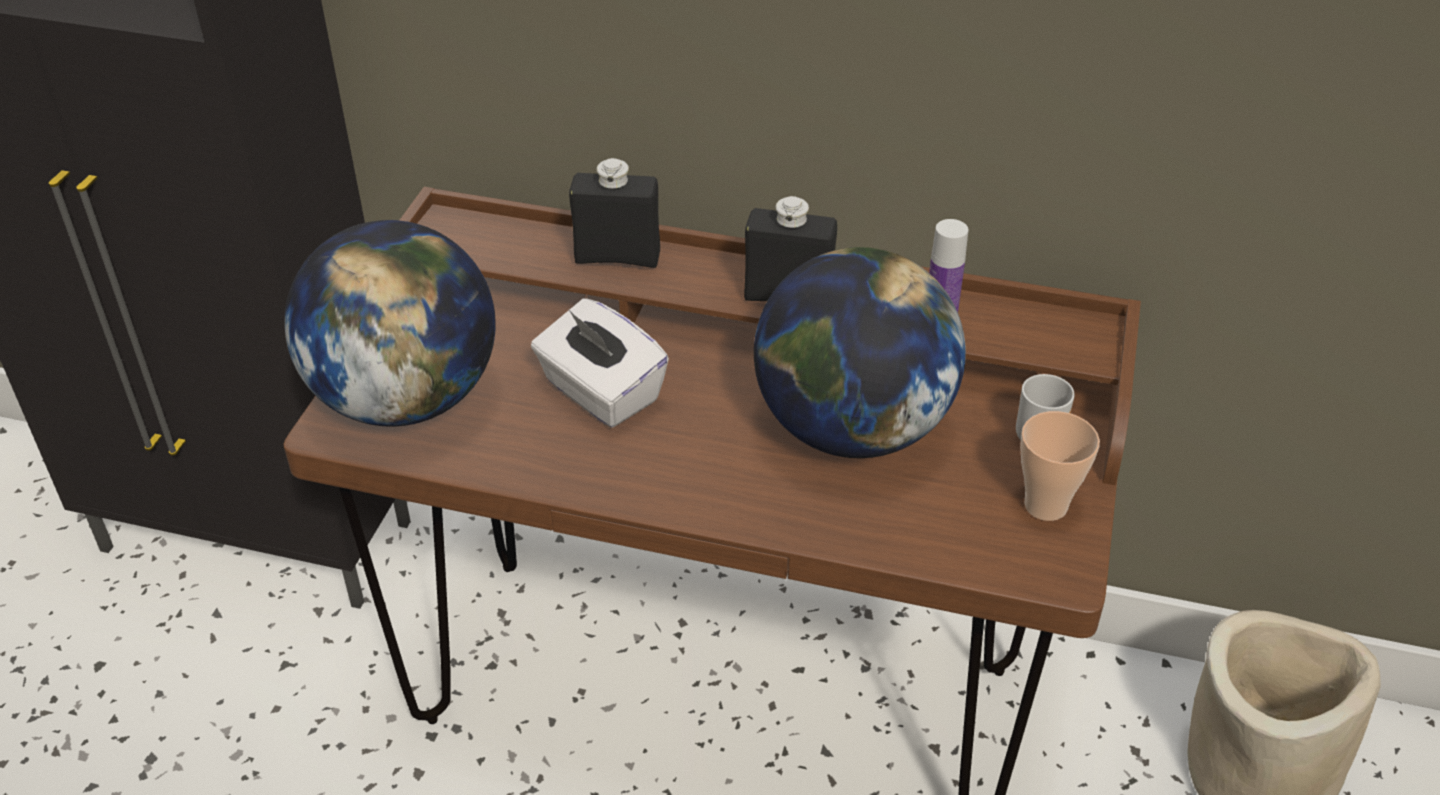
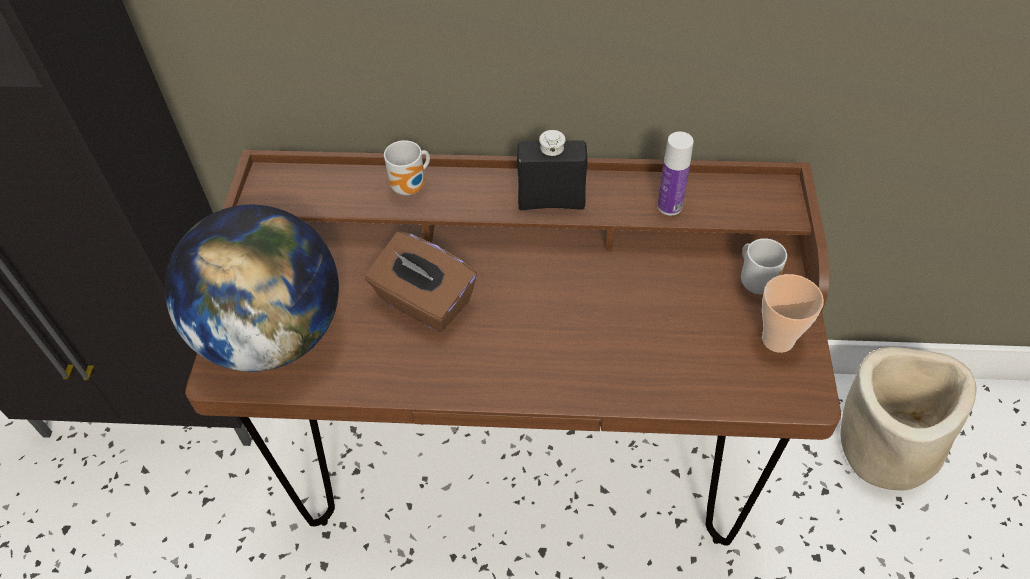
camera: 10 degrees left, 10 degrees up
white tissue box [531,298,669,428] -> brown tissue box [365,232,477,332]
black bottle [569,158,660,268] -> mug [384,140,430,195]
globe [754,247,966,458] -> none

